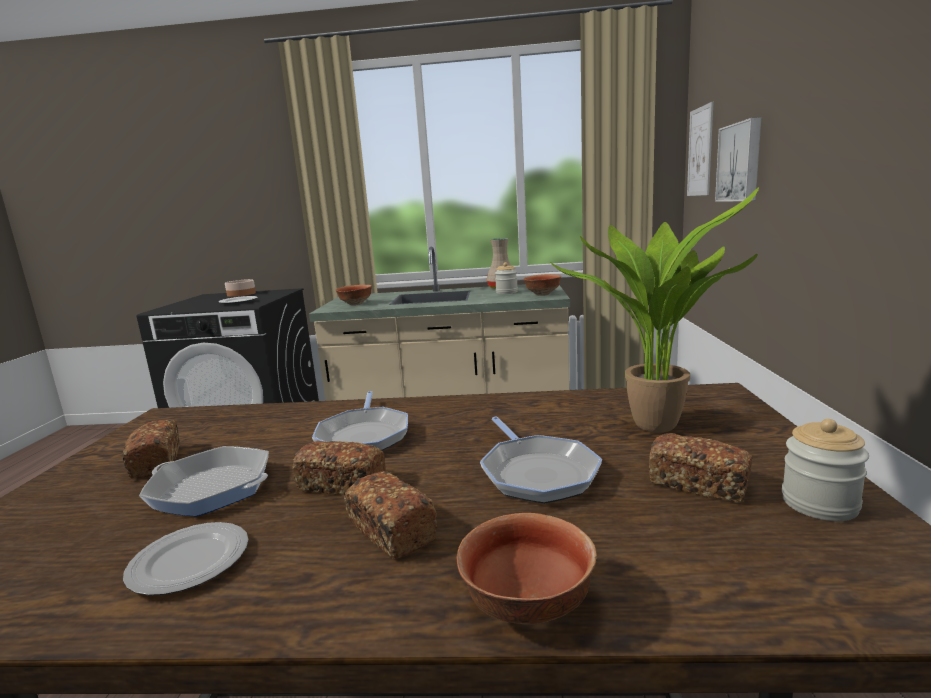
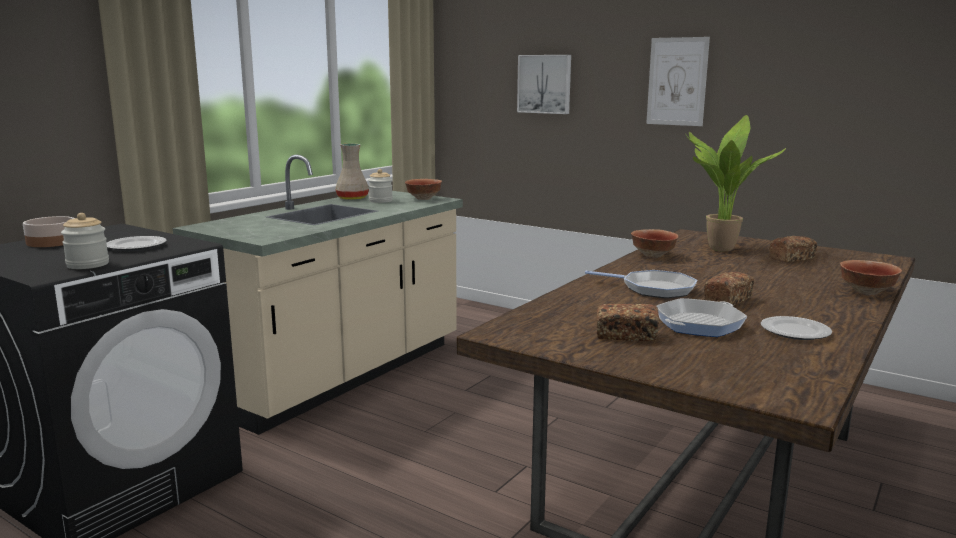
camera: 60 degrees left, 0 degrees up
bowl [336,285,372,305] -> bowl moved to [631,229,678,258]
bread [344,471,437,559] -> none
frying pan [480,417,602,504] -> none
picture [687,102,714,196] -> picture moved to [646,37,710,126]
jar [782,419,869,521] -> jar moved to [61,213,109,269]

